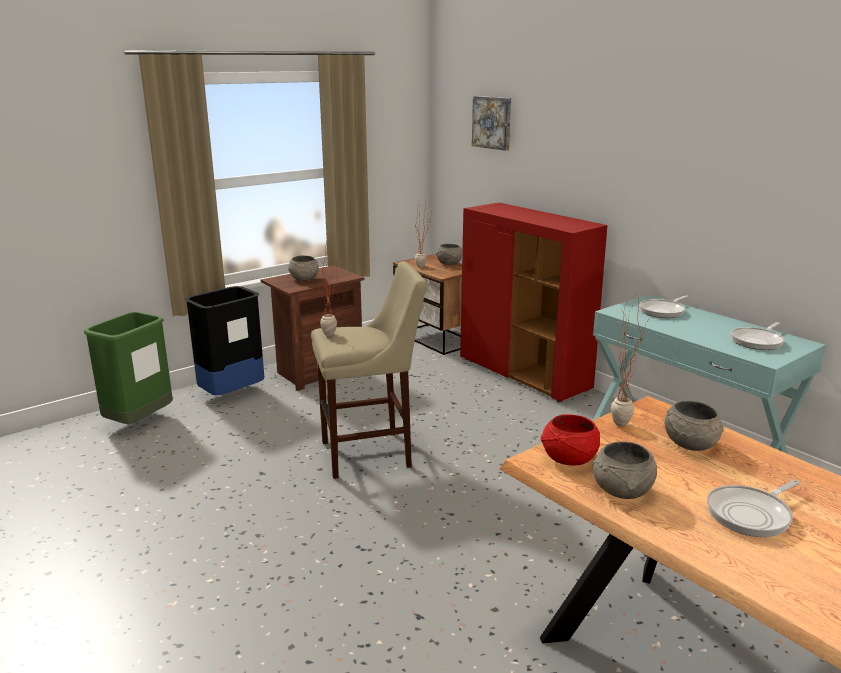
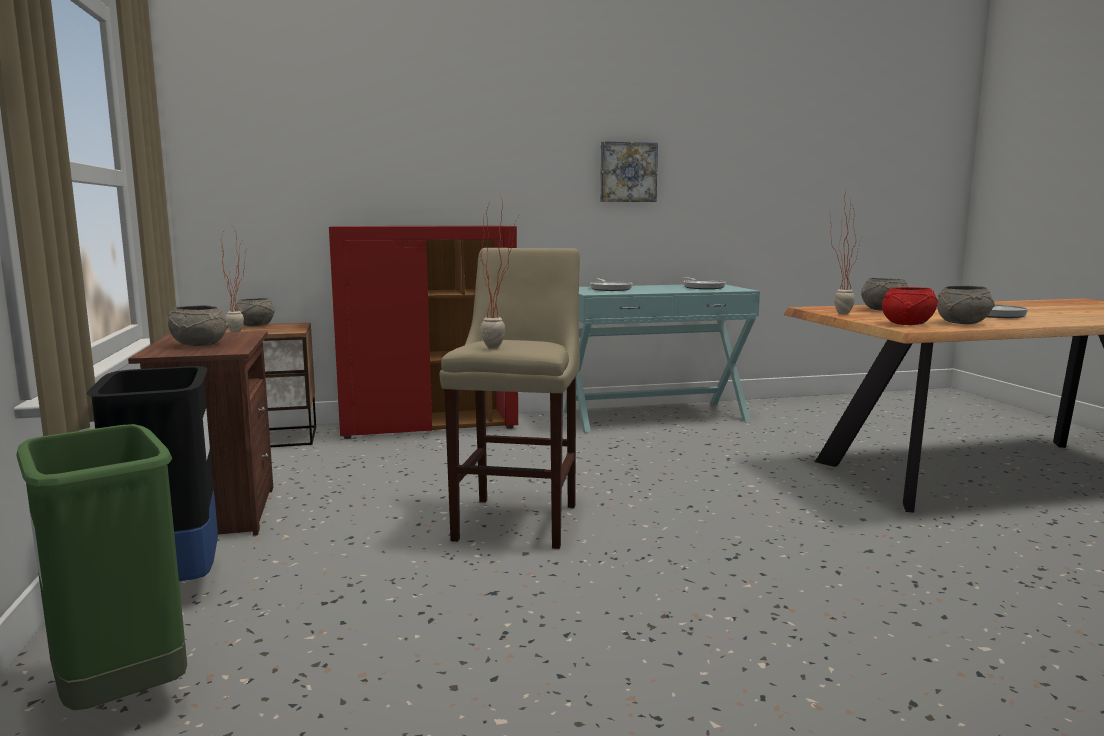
camera: 65 degrees left, 10 degrees down
picture [472,96,511,151] -> picture moved to [600,141,658,202]

